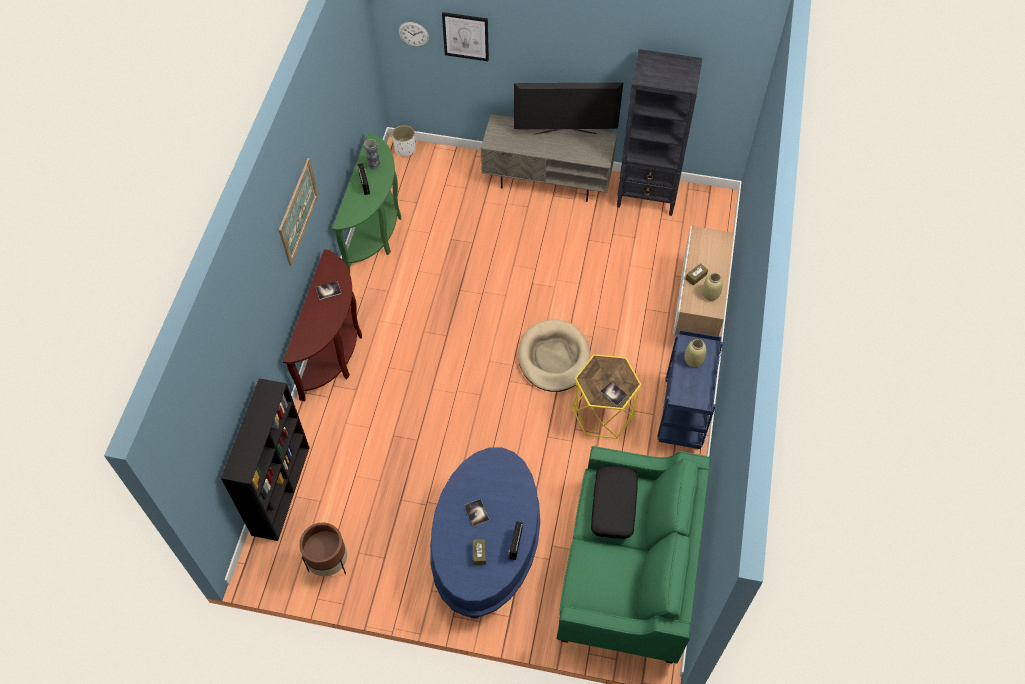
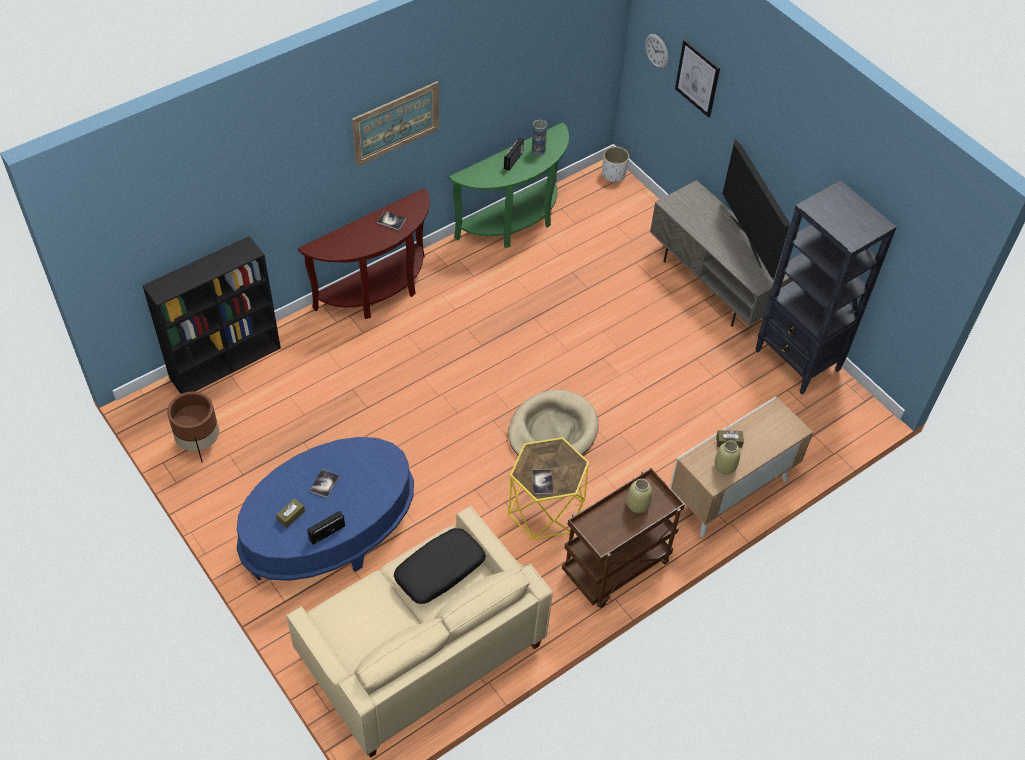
camera: 40 degrees right, 5 degrees down
television [514,82,623,135] -> television turned 150 degrees counterclockwise [723,139,790,279]
green sofa [557,446,711,664] -> beige sofa [286,506,553,758]
blue cart [657,330,723,449] -> brown cart [562,468,685,608]

